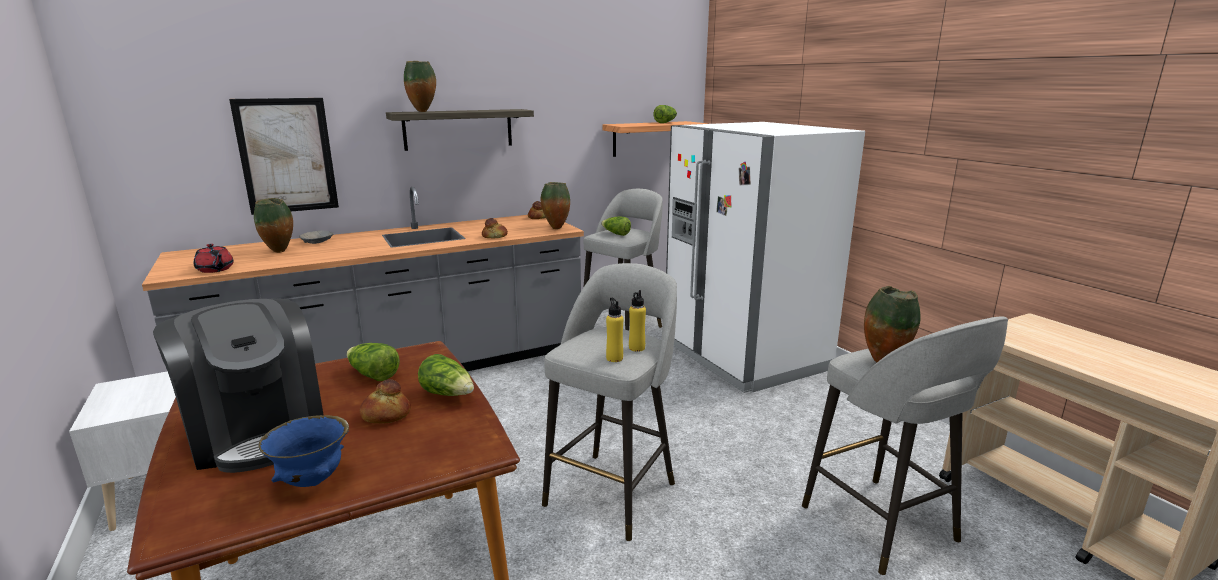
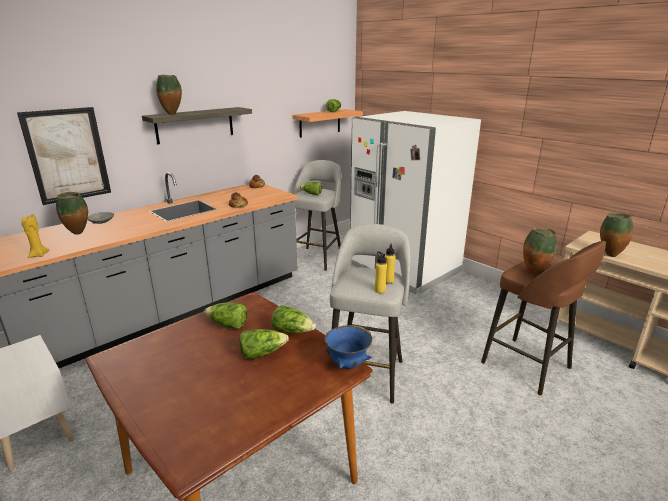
camera: 15 degrees left, 5 degrees up
coffee machine [153,299,324,473] -> none
red teapot [194,244,234,273] -> yellow candle [22,214,50,258]
blue bowl [258,415,349,487] -> blue bowl moved to [325,325,372,369]
bread [360,379,411,423] -> lettuce [239,329,289,359]
vase [541,182,570,229] -> vase moved to [600,213,633,257]
grey stool [802,317,1008,575] -> brown stool [481,241,606,396]

